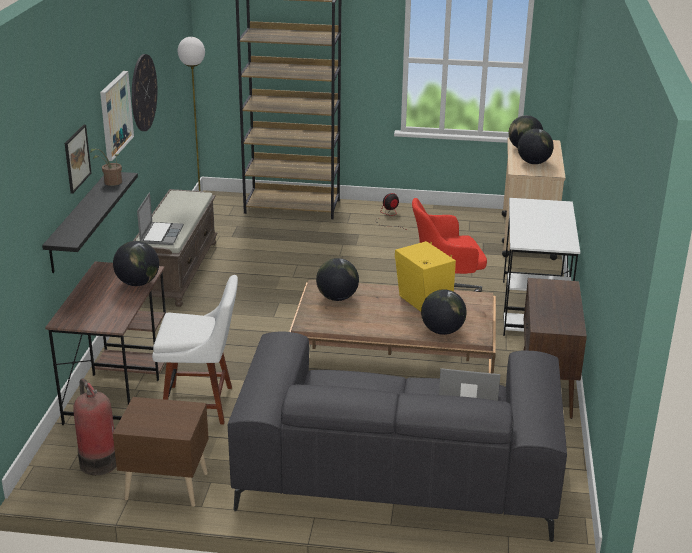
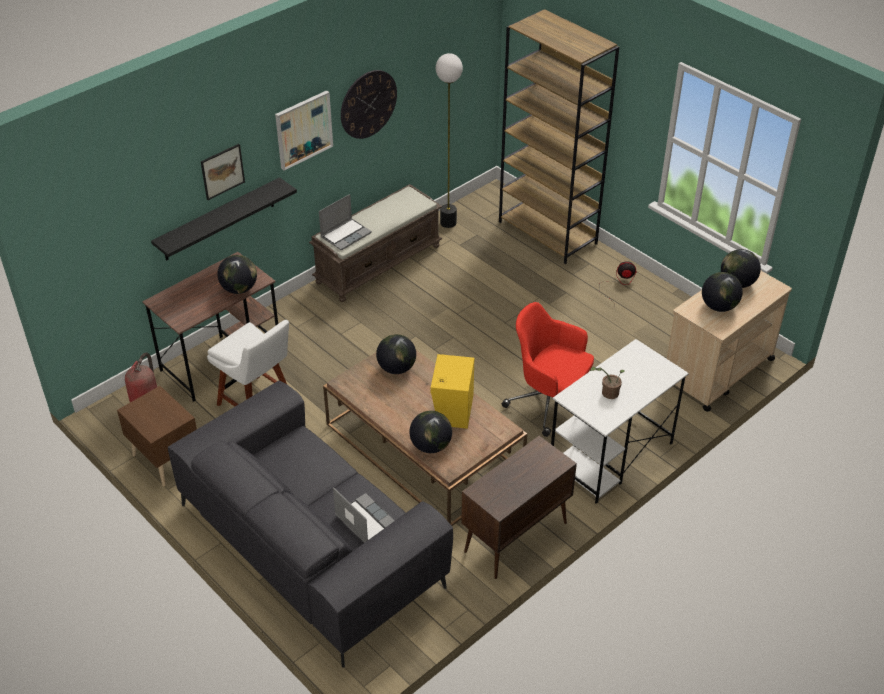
camera: 40 degrees right, 15 degrees up
potted plant [90,148,122,186] -> potted plant moved to [590,367,625,399]

